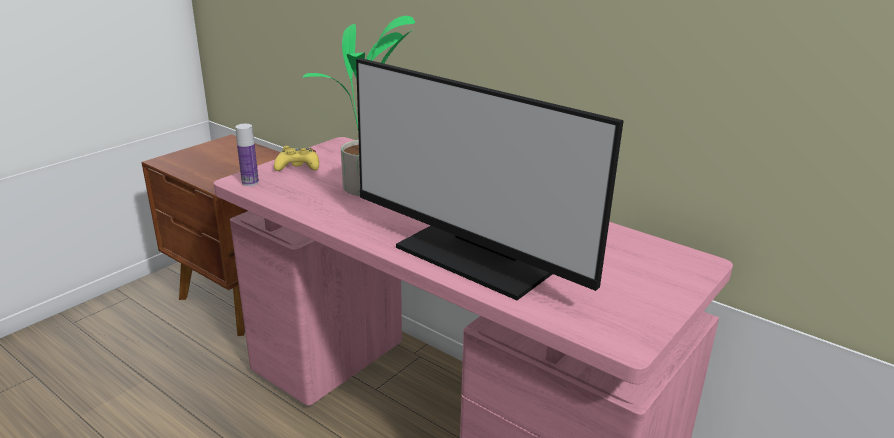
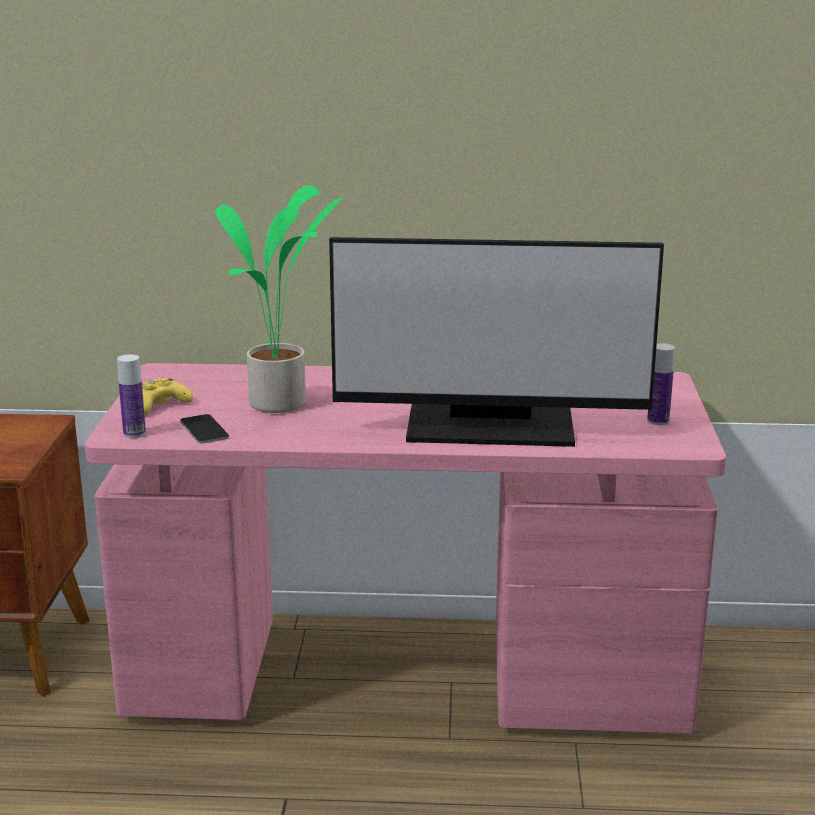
camera: 35 degrees left, 5 degrees down
none -> phone [180,414,229,444]
none -> bottle [647,343,675,425]

